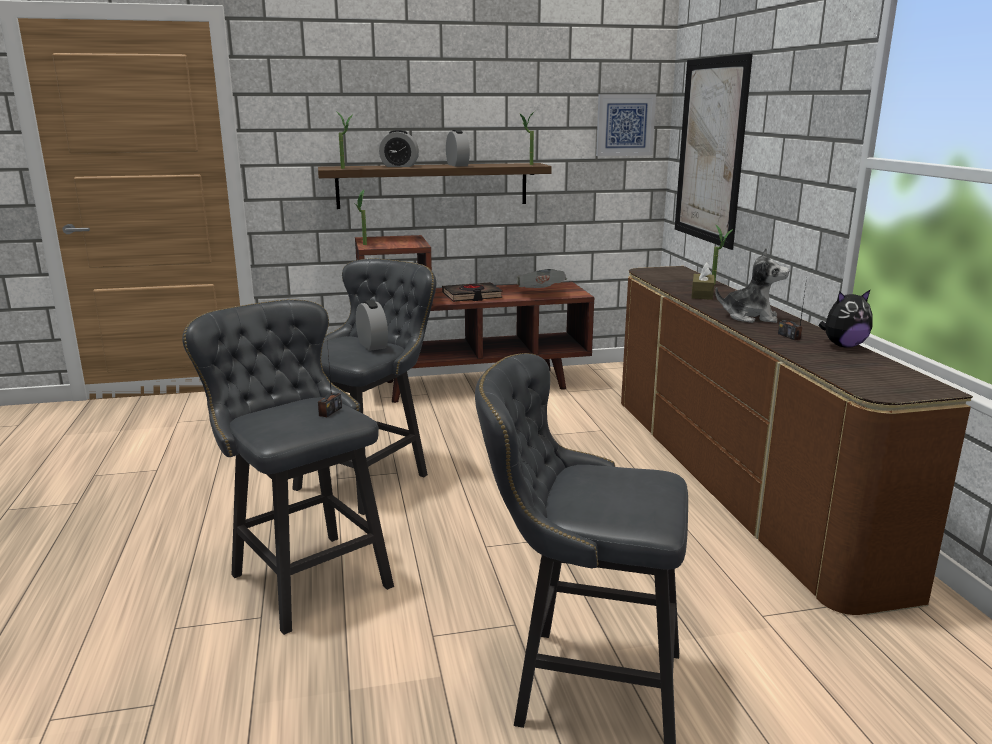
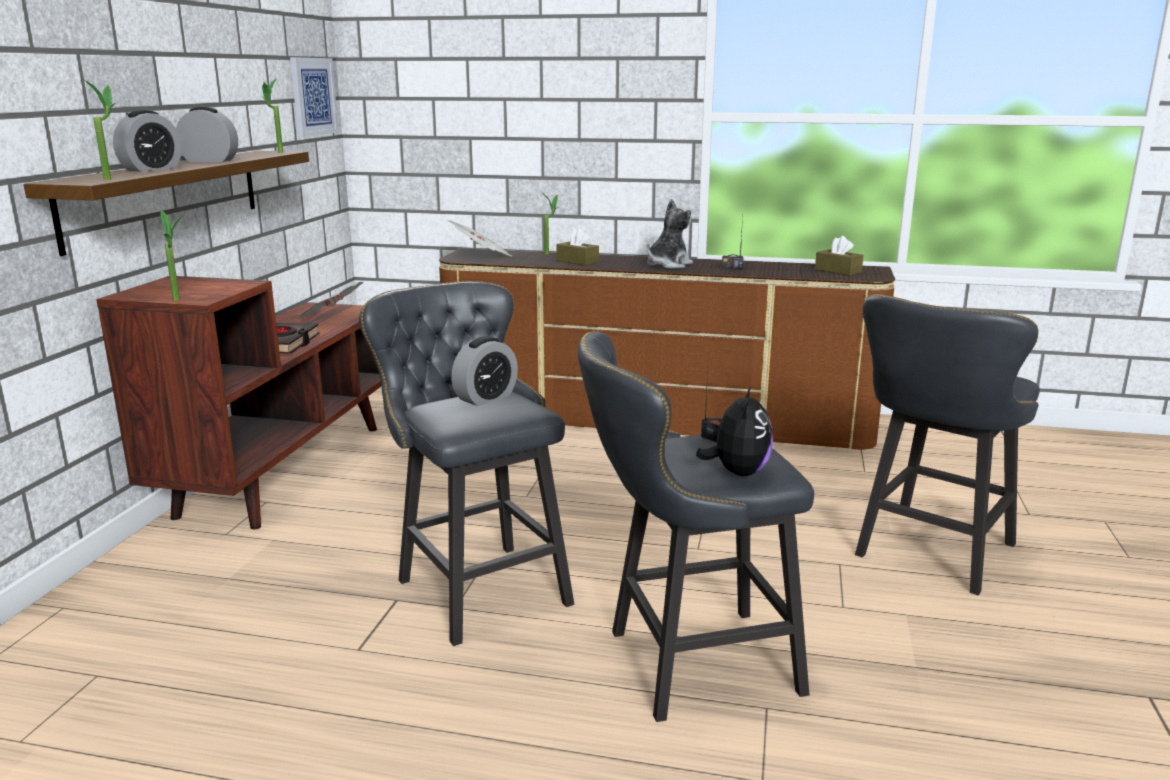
camera: 65 degrees left, 0 degrees up
alarm clock [356,300,388,351] -> alarm clock turned 135 degrees clockwise [451,336,518,406]
picture [675,53,753,250] -> none
plush toy [818,290,872,348] -> plush toy moved to [696,386,773,476]
none -> newspaper [447,220,513,257]
none -> brown tissue box [815,236,864,275]

